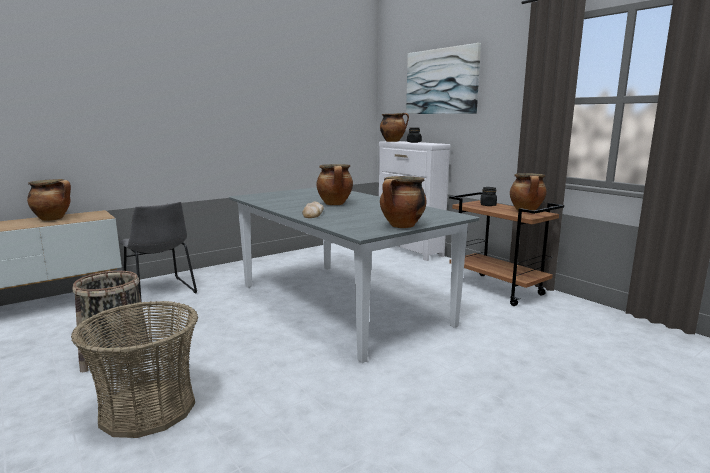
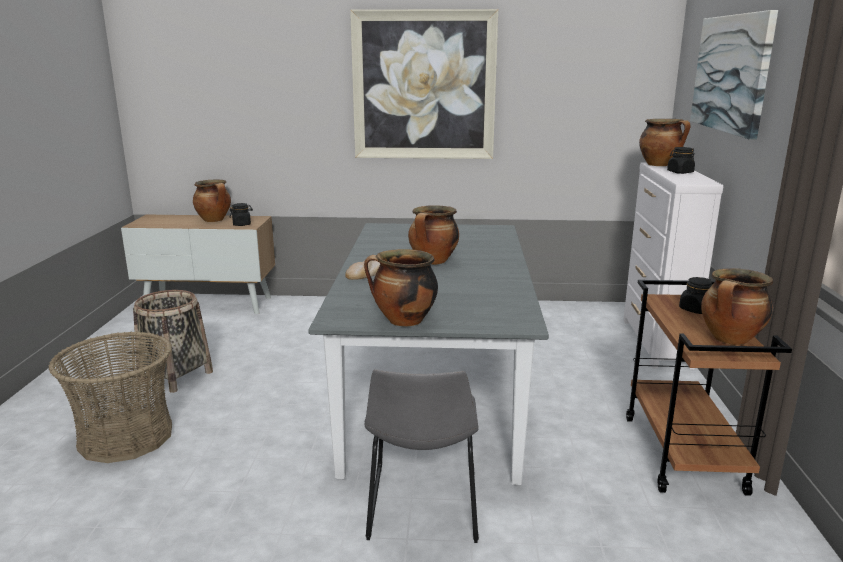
camera: 40 degrees right, 5 degrees up
grey chair [120,202,197,302] -> grey chair moved to [365,369,479,543]
none -> black jar [230,203,252,226]
none -> picture [350,9,498,159]

